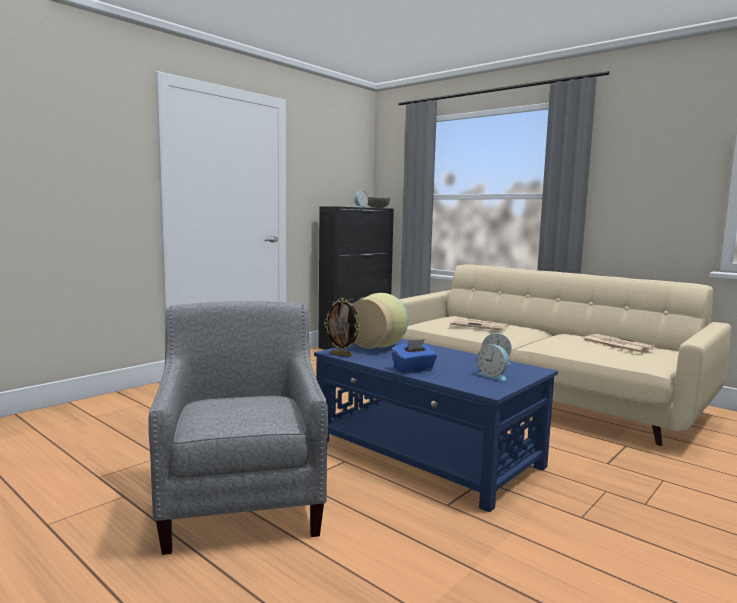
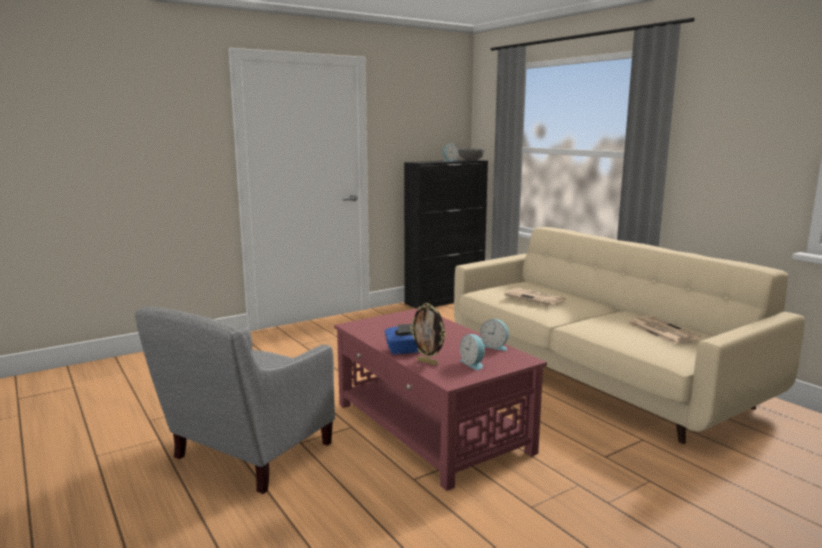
camera: 15 degrees right, 5 degrees up
grey armchair [148,301,328,555] -> grey armchair turned 150 degrees counterclockwise [135,307,335,494]
blue coffee table [314,339,558,513] -> red coffee table [334,308,547,491]
picture frame [324,298,360,356] -> picture frame moved to [410,303,446,365]
vase [352,293,408,349] -> none

